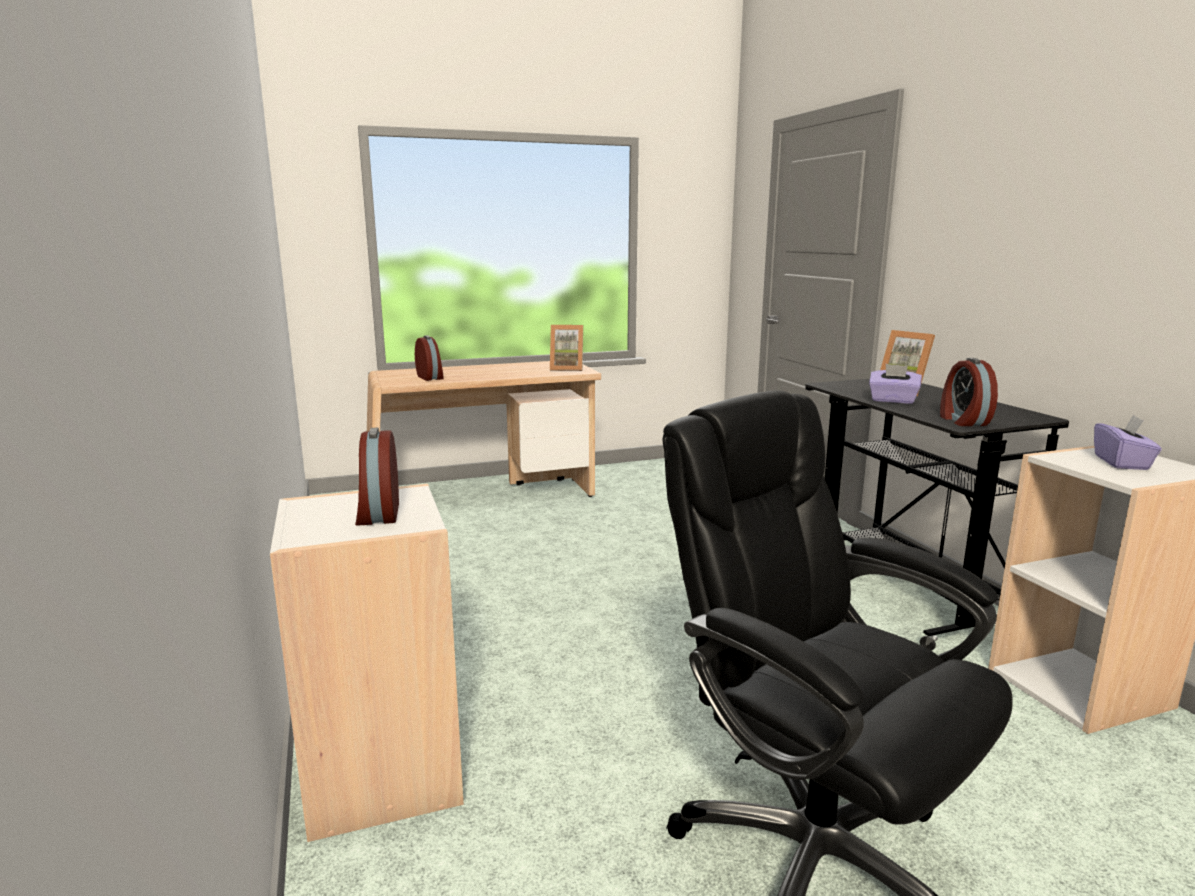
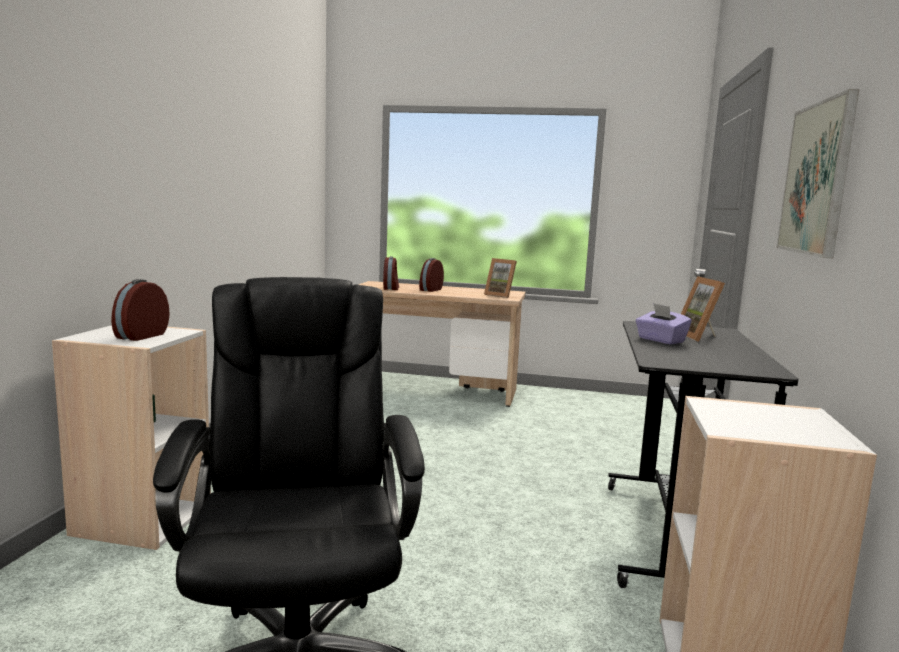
camera: 30 degrees right, 5 degrees down
alarm clock [940,358,998,426] -> alarm clock moved to [419,258,444,292]
purple tissue box [1094,415,1162,470] -> none
none -> picture [776,89,859,258]

